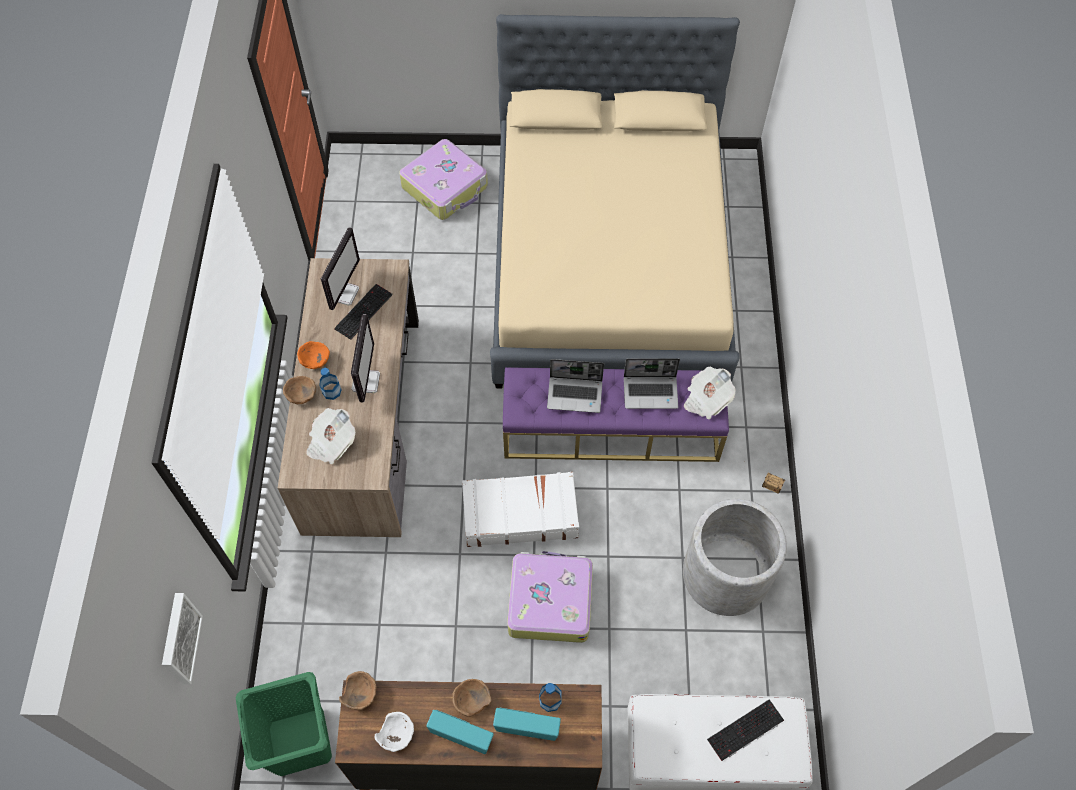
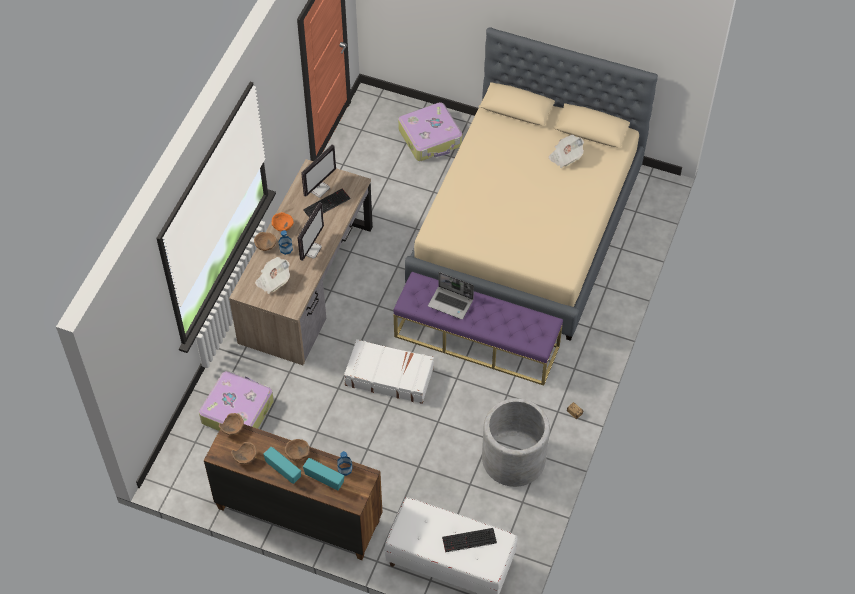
camera: 20 degrees right, 5 degrees down
picture [162,593,203,685] -> none
green laundry basket [236,672,332,776] -> none
white bowl [375,712,414,752] -> brown bowl [231,442,257,464]
suitcase [507,551,593,643] -> suitcase moved to [199,371,274,431]
laptop [624,358,680,409] -> none
newspaper [684,367,735,419] -> newspaper moved to [548,135,584,168]

